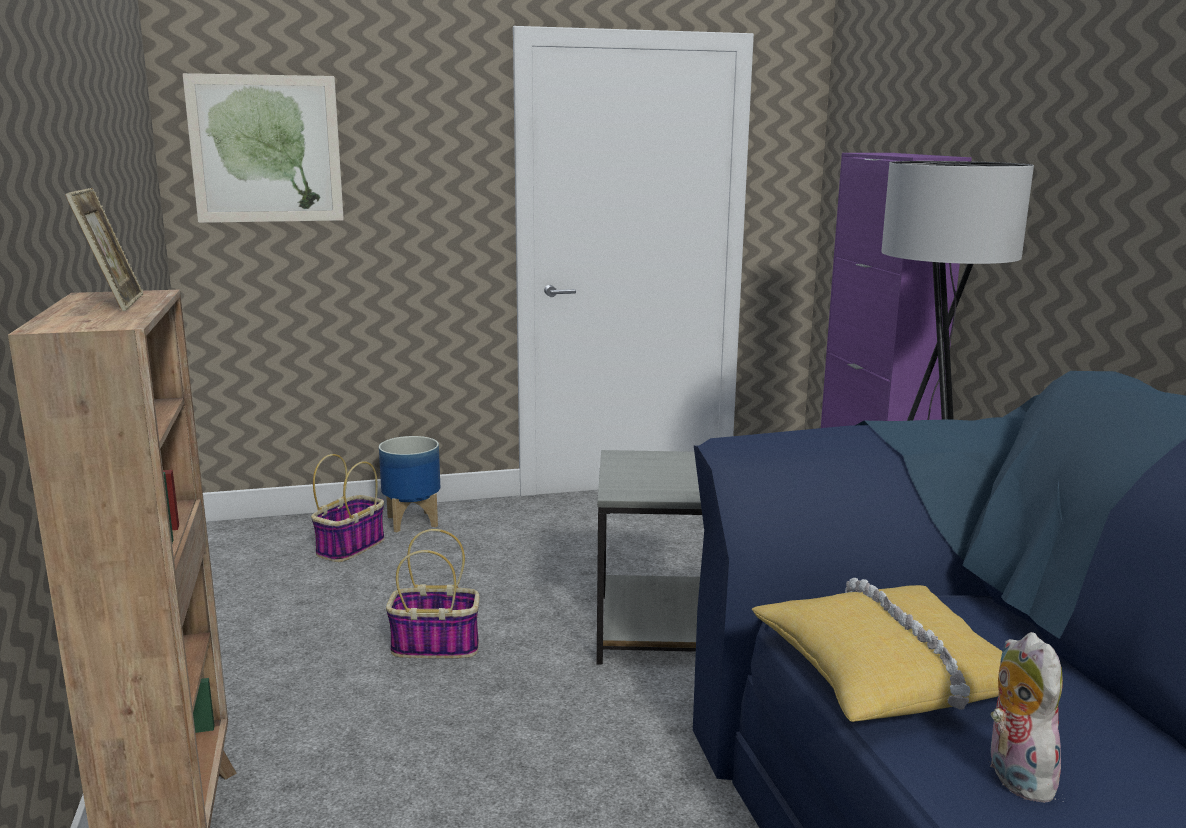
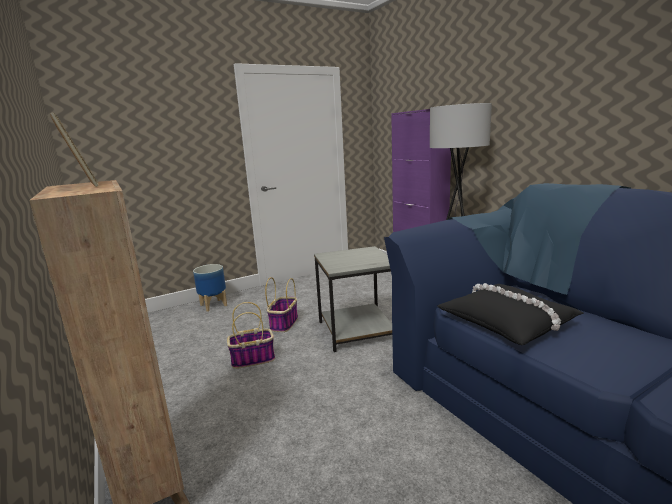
camera: 15 degrees left, 0 degrees up
picture [183,73,344,223] -> none
basket [311,454,385,562] -> basket moved to [265,277,298,332]
yellow pillow [752,578,1003,722] -> black pillow [437,283,583,345]
plush toy [990,632,1064,803] -> none

